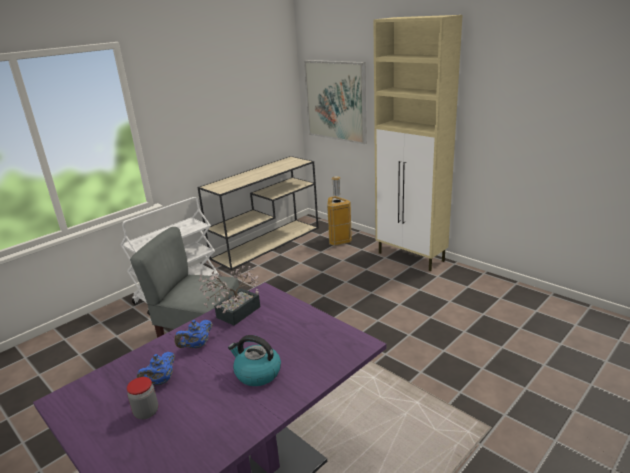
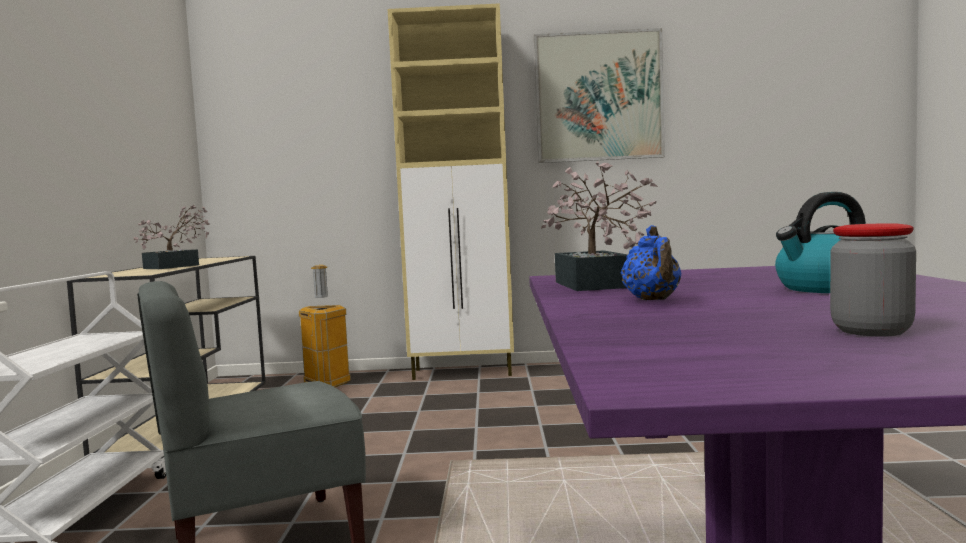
camera: 45 degrees left, 20 degrees down
blue teapot [137,352,175,386] -> none
picture [304,60,367,144] -> picture moved to [534,28,665,163]
none -> potted plant [133,205,210,269]

